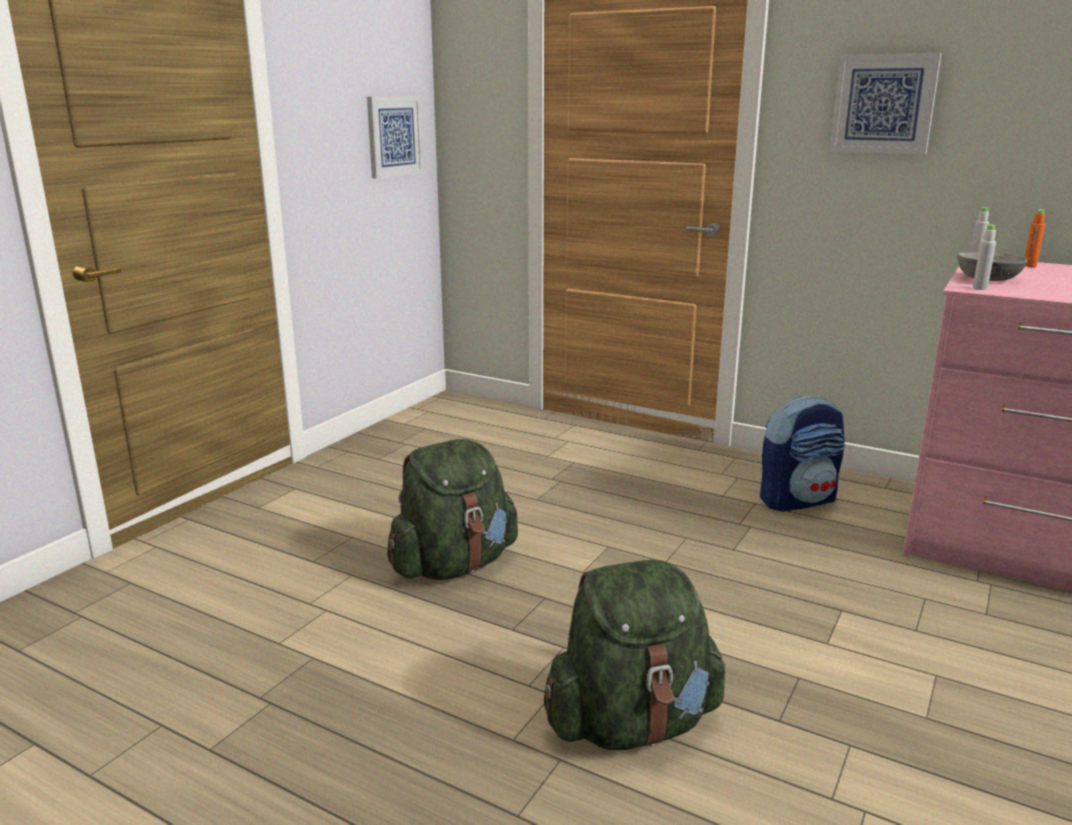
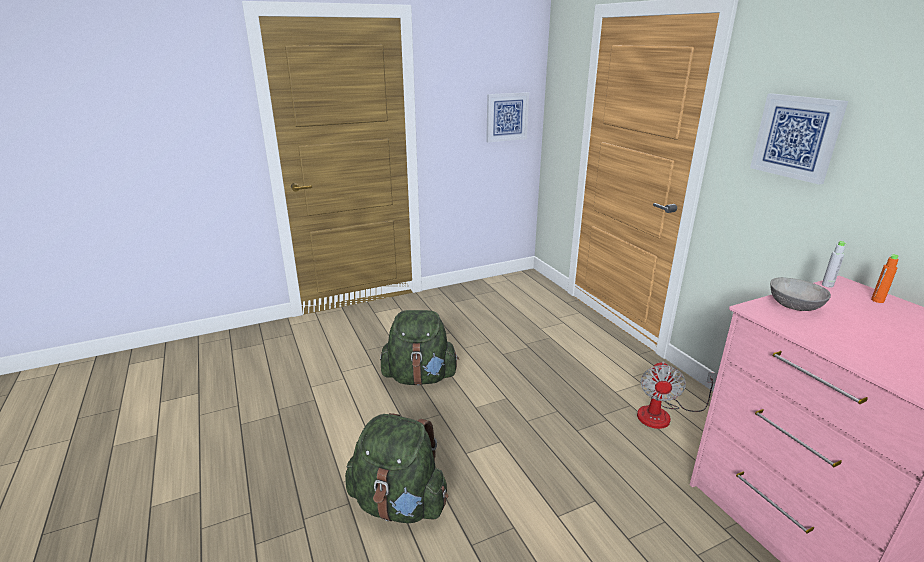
camera: 35 degrees right, 5 degrees up
backpack [760,396,845,512] -> fan [637,362,718,429]
grey bottle [973,224,996,290] -> none

